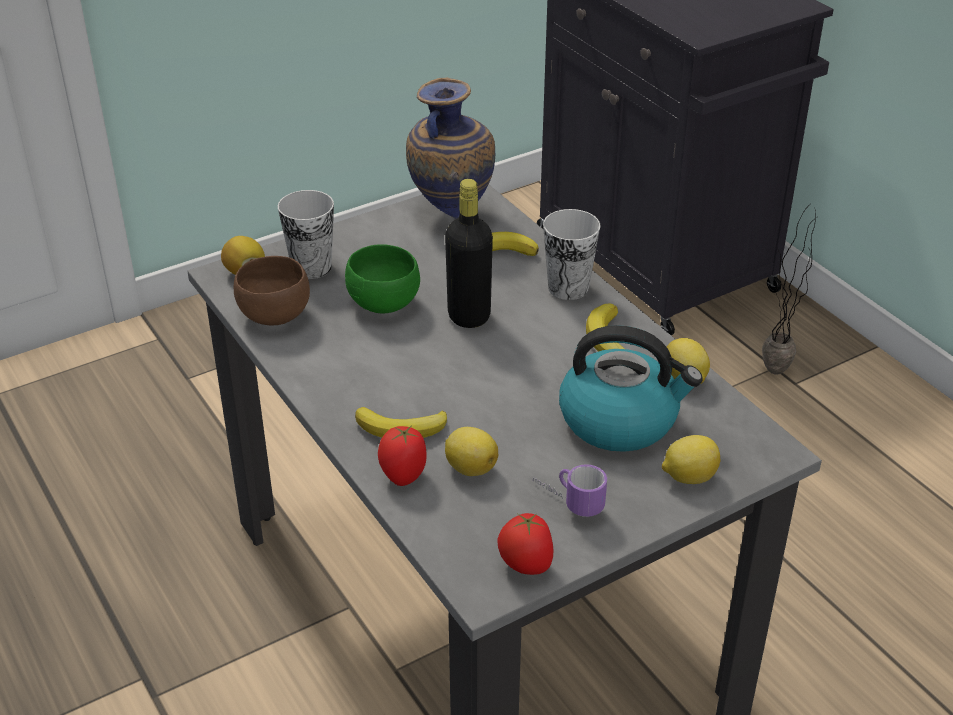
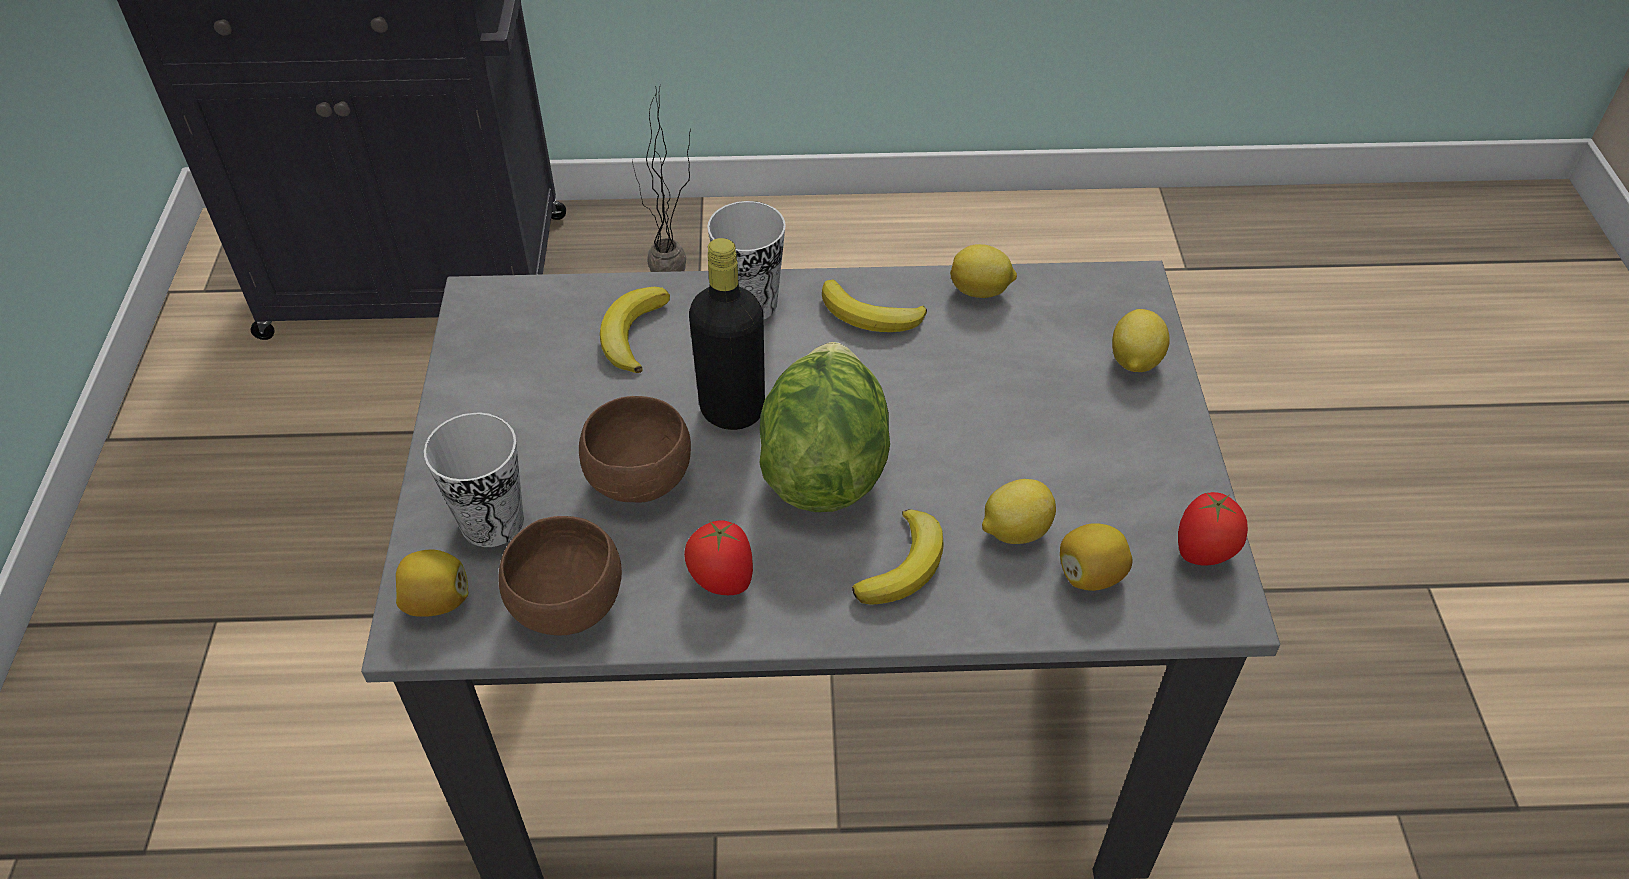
camera: 60 degrees left, 10 degrees up
green bowl [345,244,420,313] -> brown bowl [579,396,691,503]
tomato [378,426,426,486] -> tomato moved to [684,520,753,595]
vase [406,78,495,219] -> none
mug [533,464,607,517] -> none
kettle [559,325,703,452] -> none
none -> lettuce [759,342,890,512]
none -> lemon [1060,523,1132,591]

